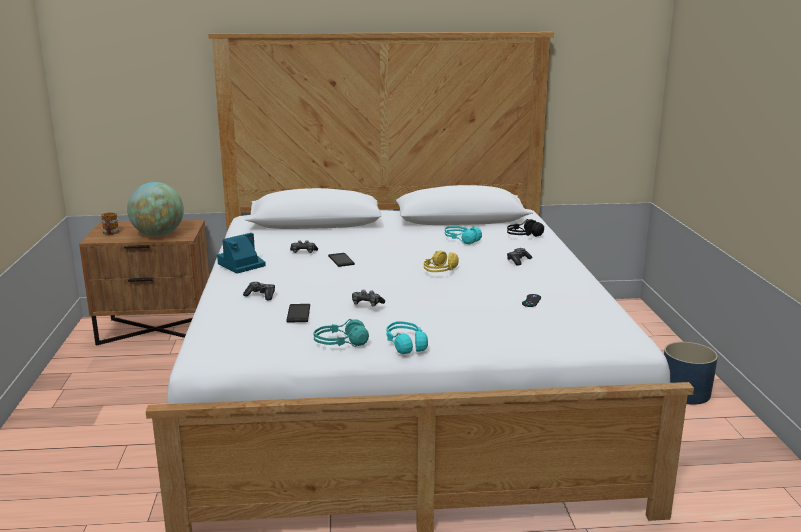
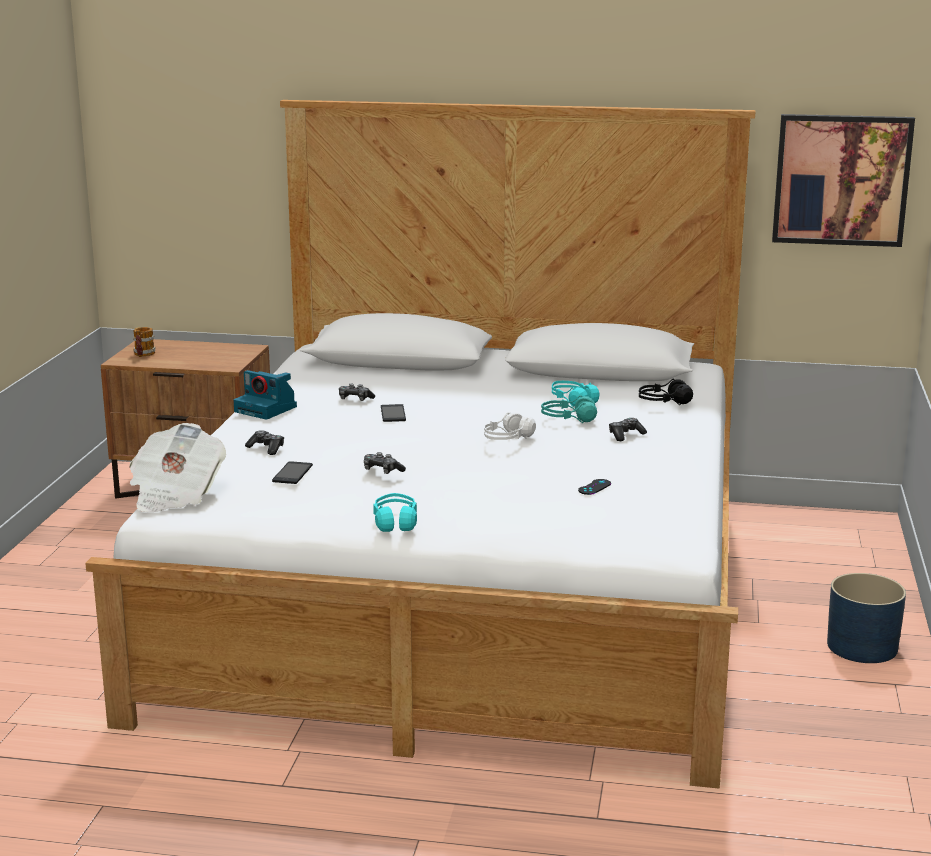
camera: 15 degrees right, 0 degrees up
globe [127,182,184,236] -> none
camera [217,233,266,274] -> camera turned 120 degrees counterclockwise [233,370,297,420]
turquoise headphones [314,319,369,347] -> turquoise headphones moved to [541,395,597,423]
yellow headphones [424,251,459,272] -> white headphones [484,412,536,440]
none -> newspaper [129,423,226,512]
none -> picture [772,114,915,247]

